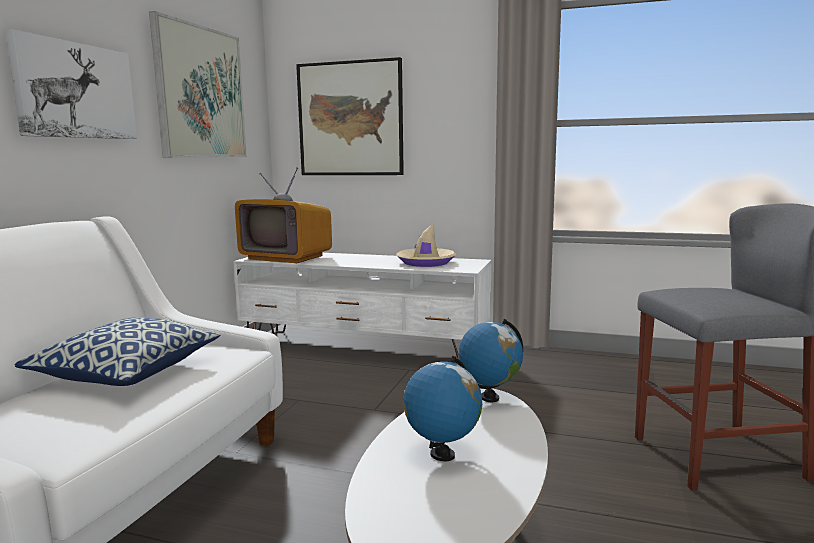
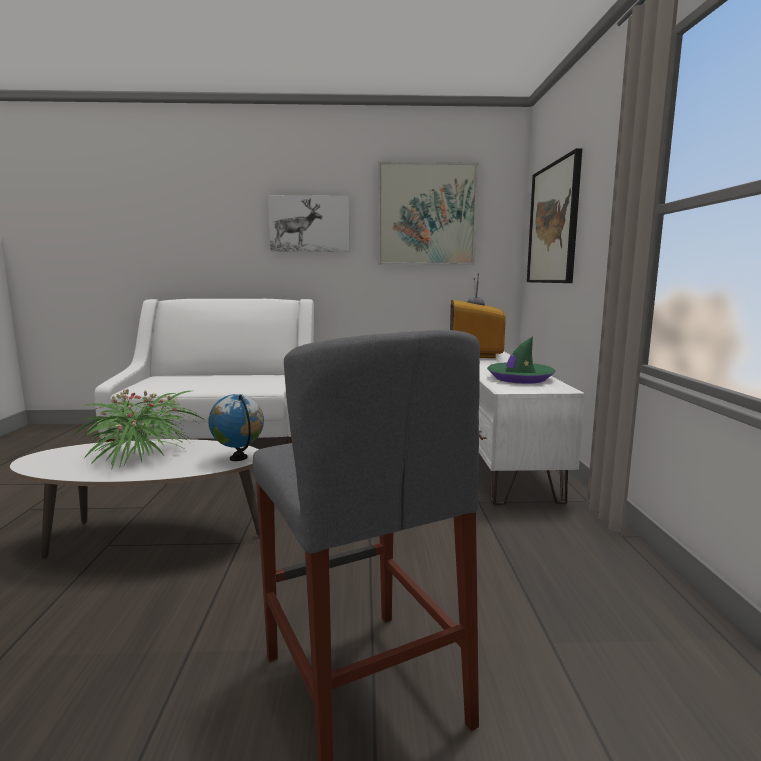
camera: 70 degrees right, 0 degrees up
pillow [15,317,220,386] -> none
beige hat [396,224,456,267] -> green hat [487,336,556,384]
globe [403,356,482,461] -> potted plant [72,389,205,471]

